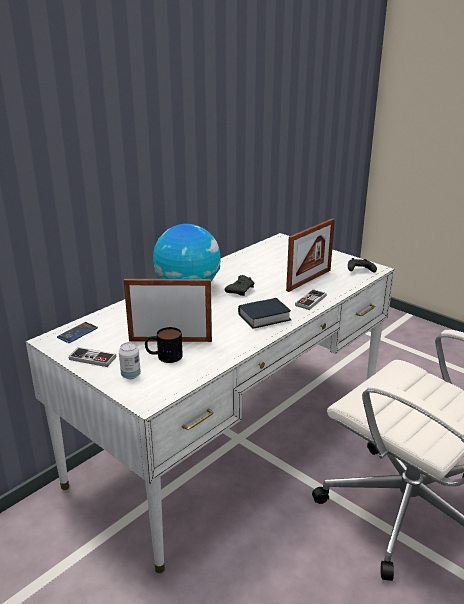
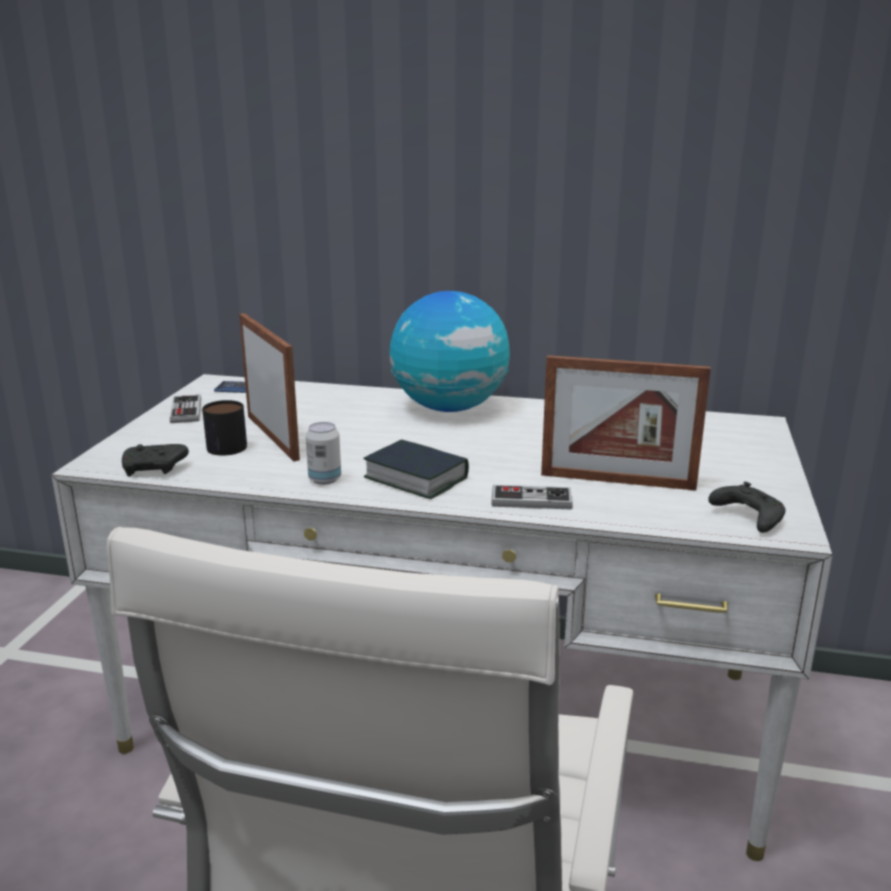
camera: 60 degrees right, 5 degrees down
can [119,342,141,379] -> can moved to [306,422,341,485]
black game controller [225,275,254,296] -> black game controller moved to [122,444,189,476]

